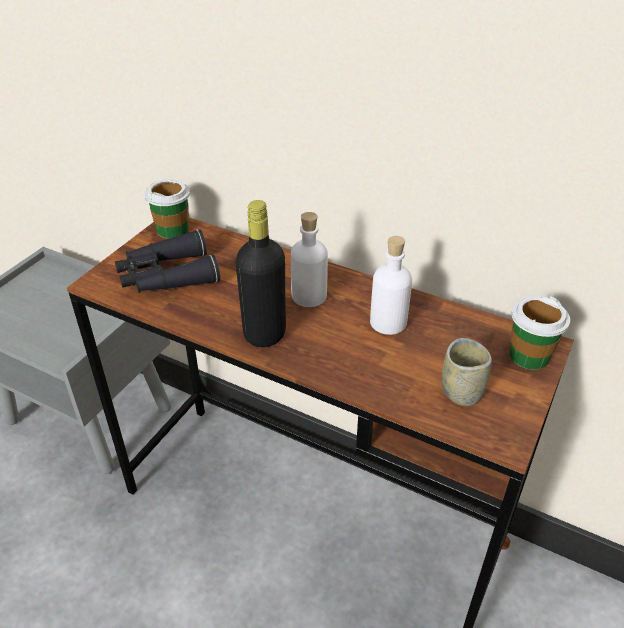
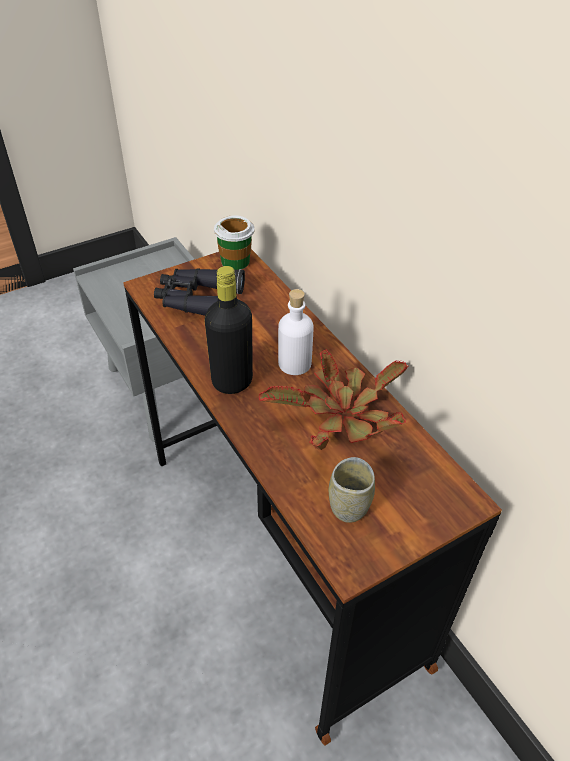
camera: 30 degrees right, 5 degrees up
white bottle [370,236,412,335] -> potted plant [259,350,408,450]
cup [510,295,570,370] -> none

